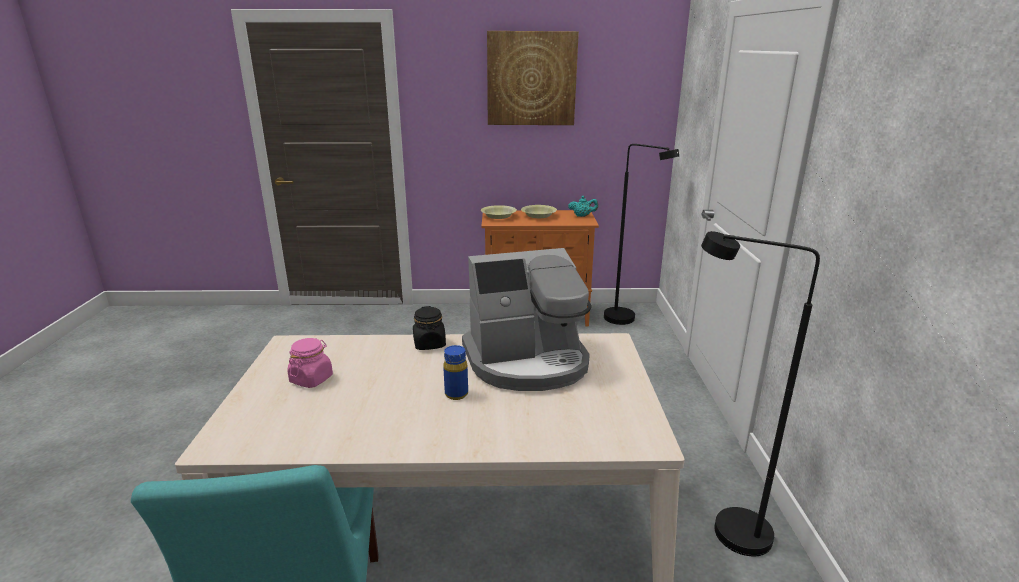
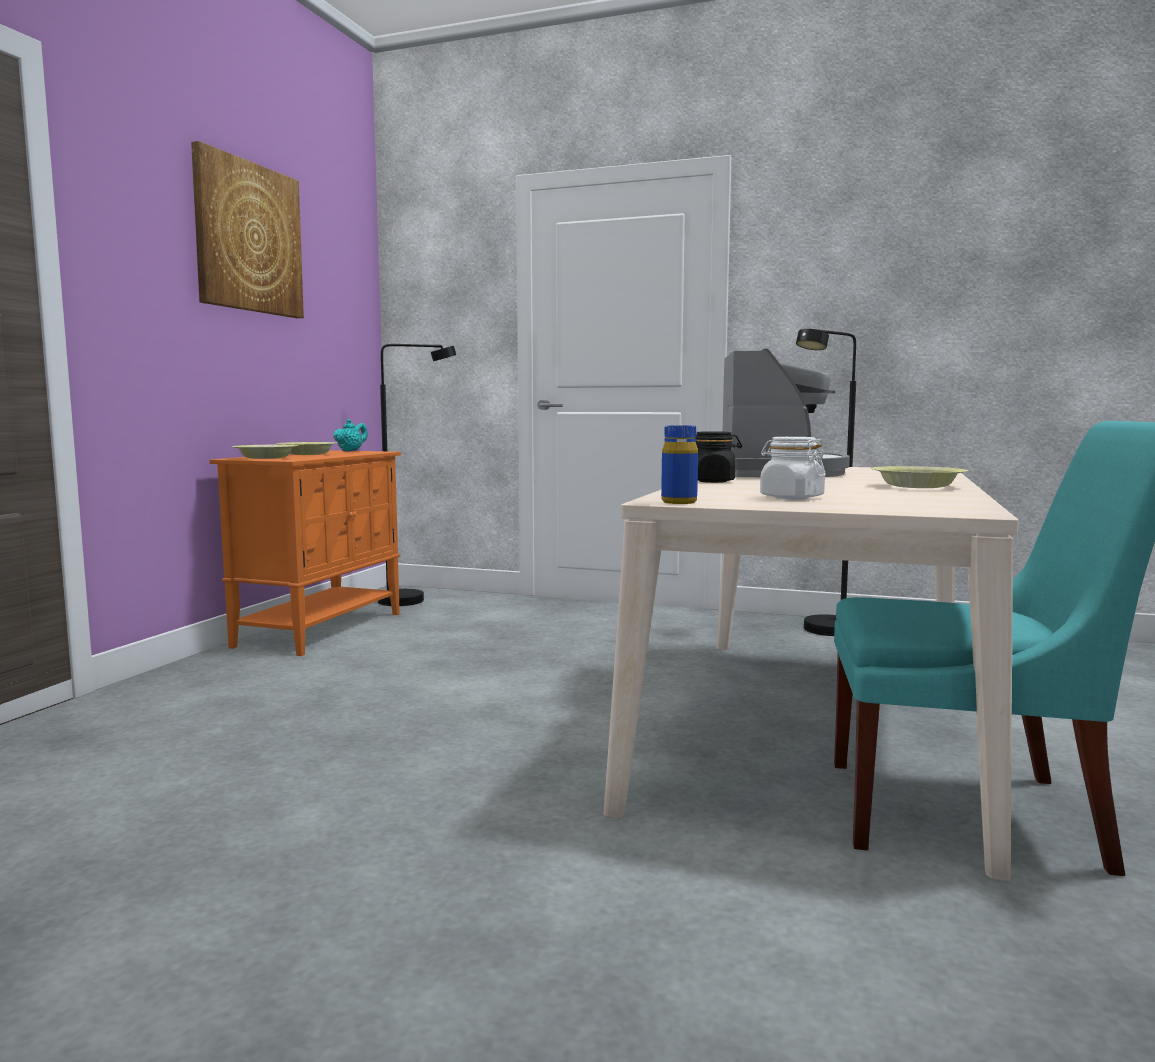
camera: 70 degrees left, 15 degrees down
pink jar [287,338,333,388] -> white jar [760,437,826,499]
blue bottle [443,345,468,400] -> blue bottle moved to [661,426,698,504]
none -> yellow bowl [871,466,968,488]

